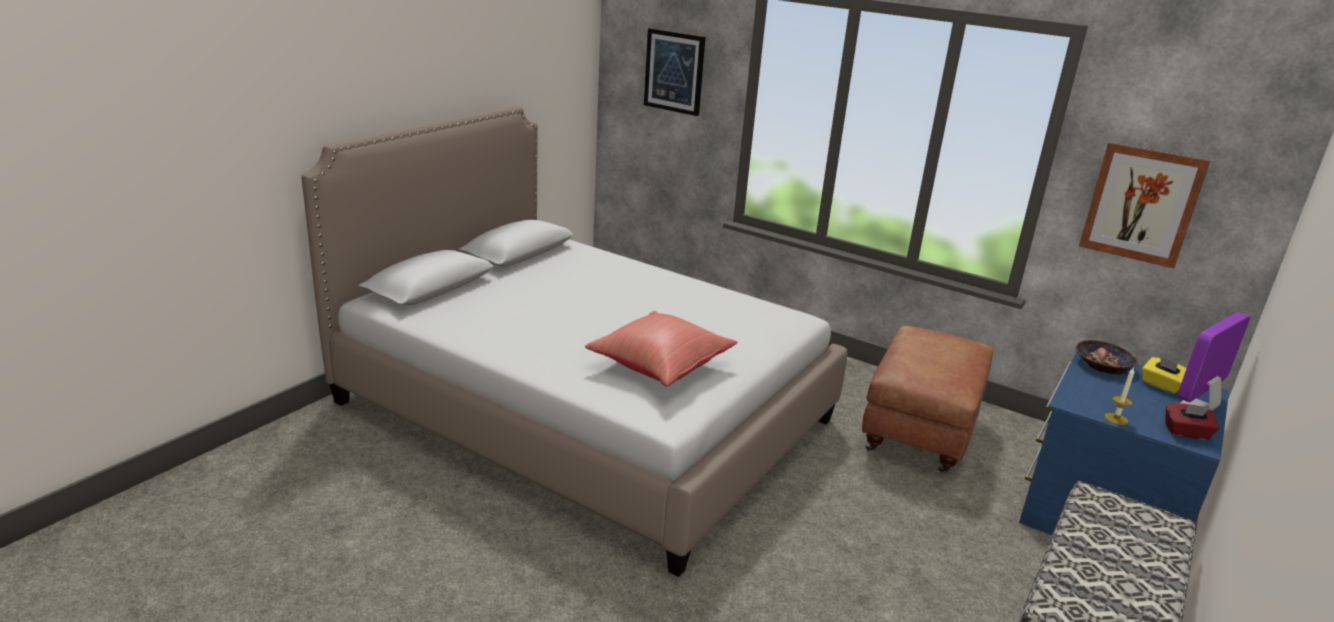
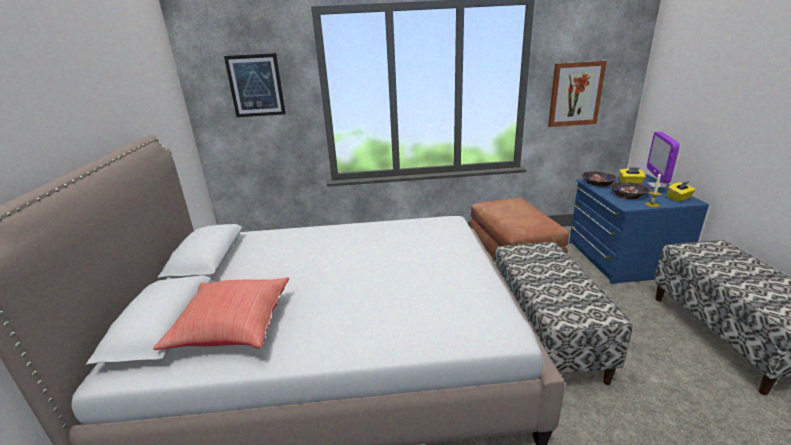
camera: 35 degrees left, 0 degrees up
red pillow [585,311,737,387] -> red pillow moved to [153,277,289,350]
red tissue box [1165,403,1219,440] -> yellow tissue box [667,181,696,202]
none -> bench [494,242,632,385]
none -> bowl [610,182,650,199]

